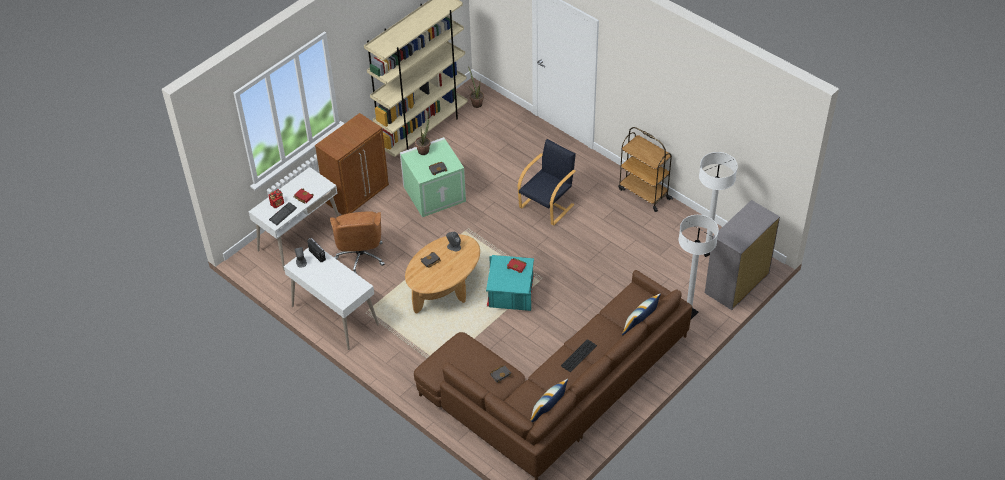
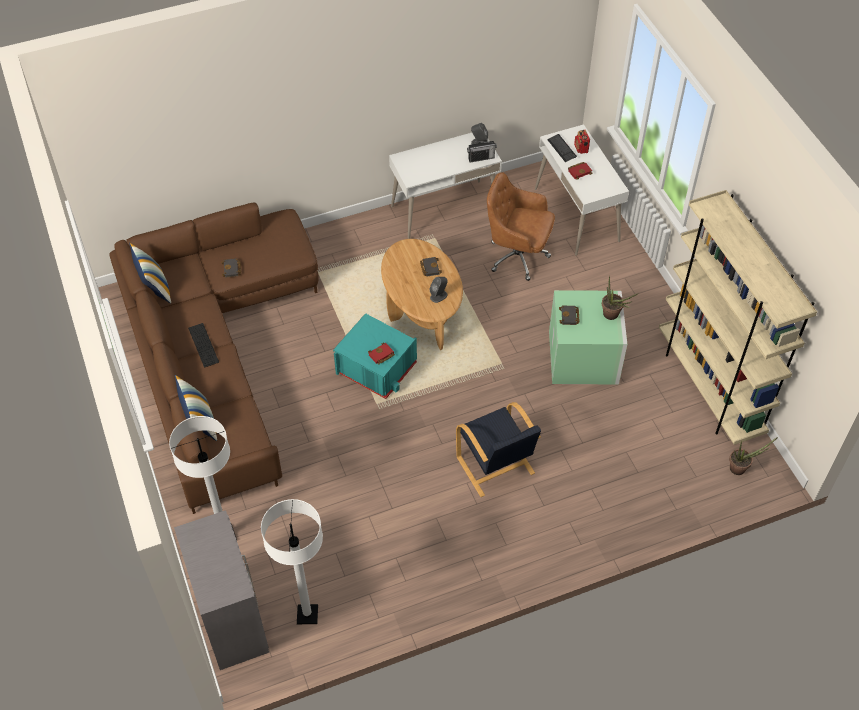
camera: 115 degrees right, 5 degrees up
brown cabinet [315,113,389,215] -> none
brown cart [618,127,673,212] -> none

